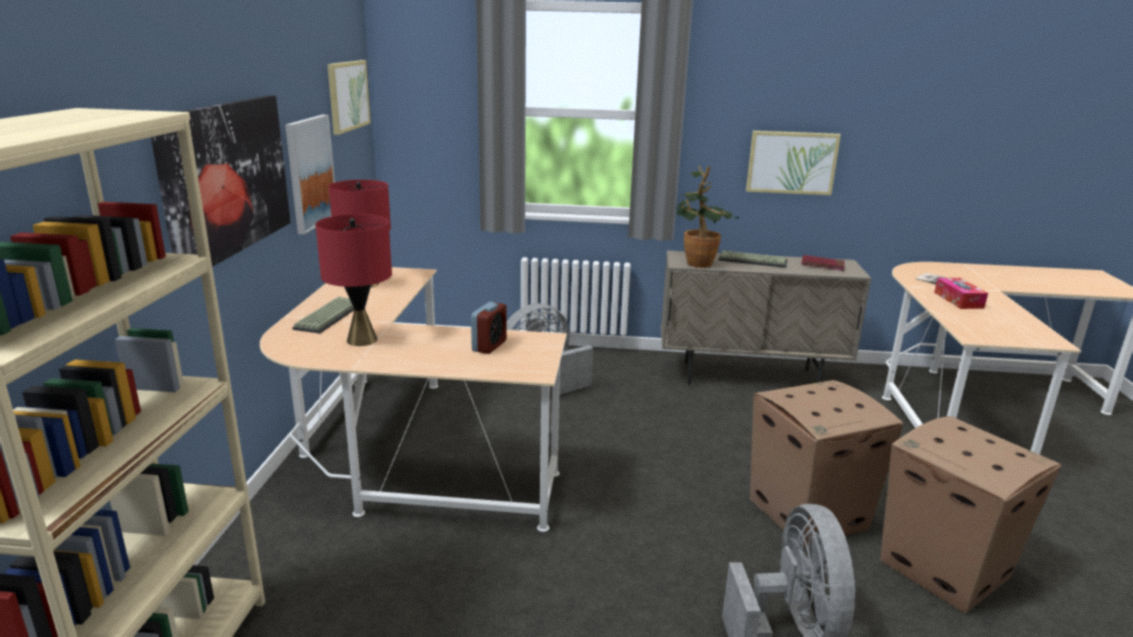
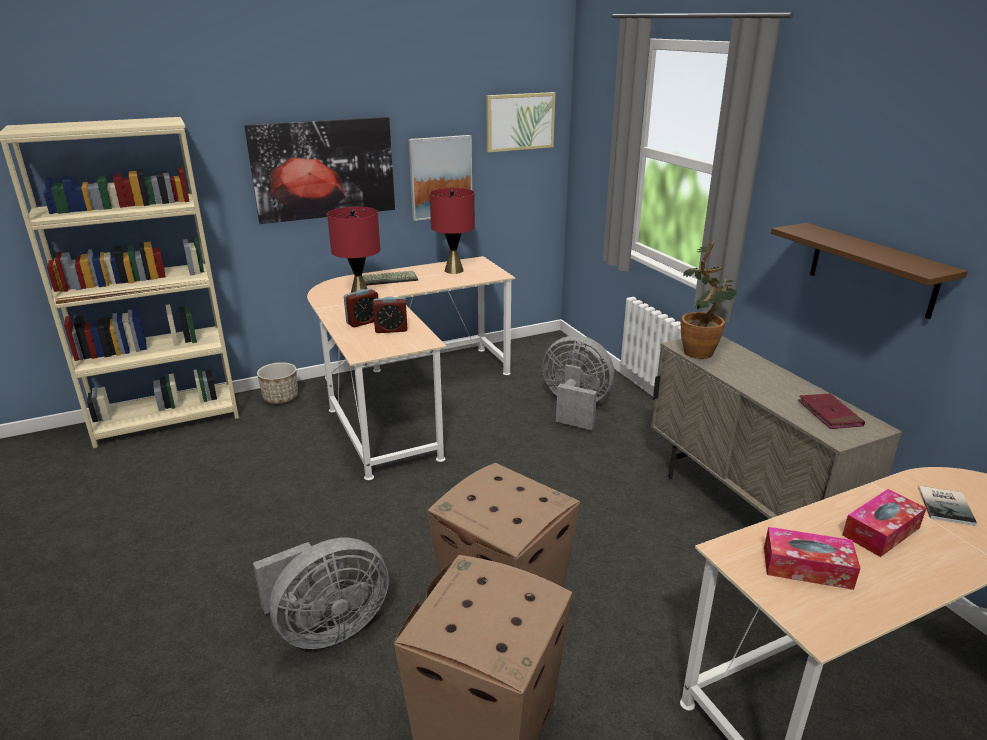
camera: 60 degrees right, 5 degrees up
keyboard [719,250,787,268] -> none
picture [746,131,841,195] -> brown shelf [771,223,968,319]
none -> planter [257,362,298,404]
none -> alarm clock [344,289,378,327]
none -> tissue box [764,527,861,590]

